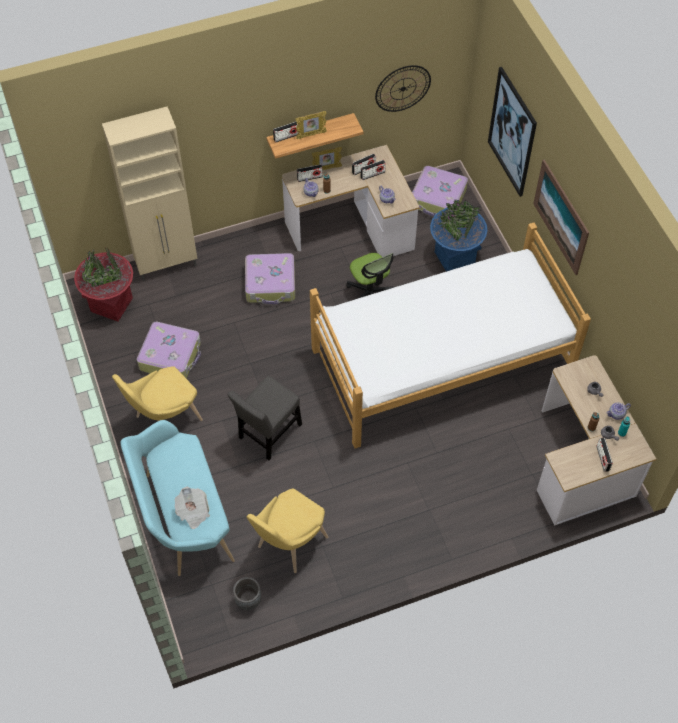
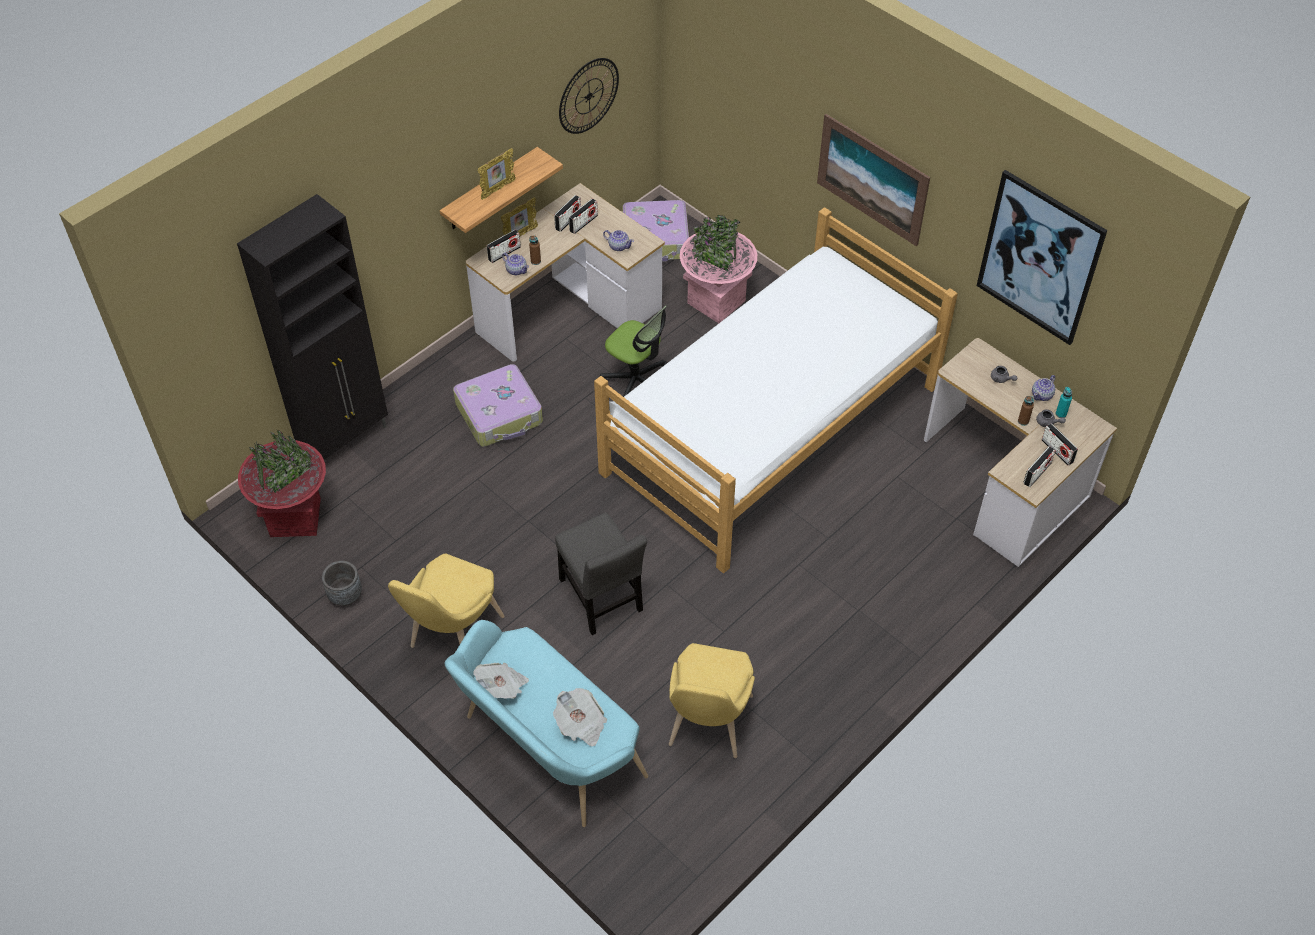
camera: 25 degrees left, 5 degrees down
beige cabinet [102,106,197,281] -> black cabinet [237,194,388,460]
suitcase [136,322,201,378] -> none
grey chair [228,376,302,461] -> grey chair turned 45 degrees counterclockwise [555,512,647,635]
grey planter [233,577,261,610] -> grey planter moved to [322,561,362,606]
radio [273,122,298,143] -> radio moved to [1023,446,1056,487]
blue planter [430,200,487,272] -> pink planter [680,215,757,323]
picture [488,67,537,197] -> picture moved to [977,170,1107,345]
none -> newspaper [473,663,529,699]

